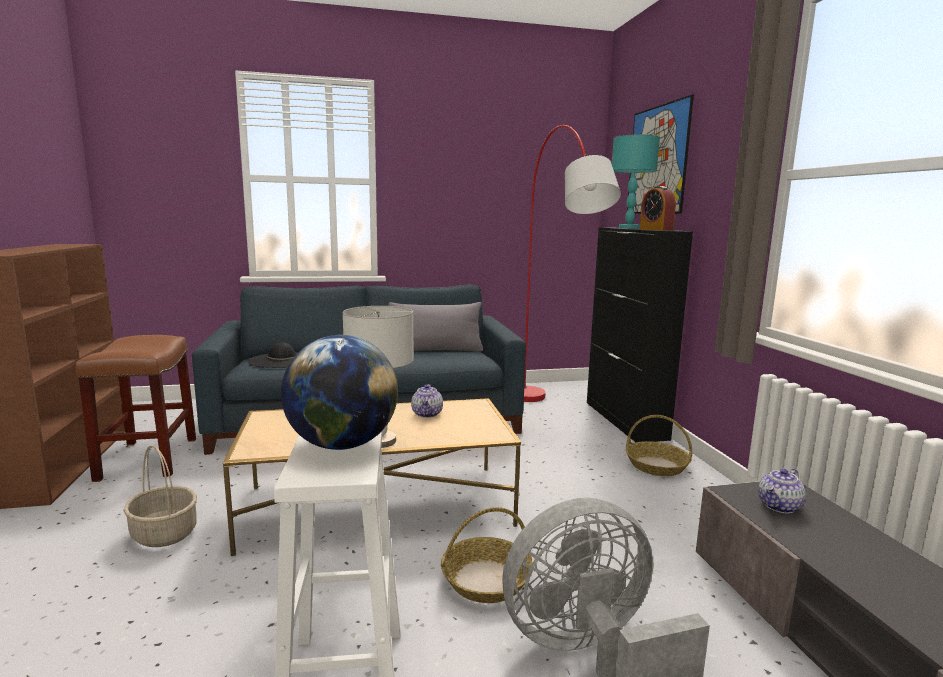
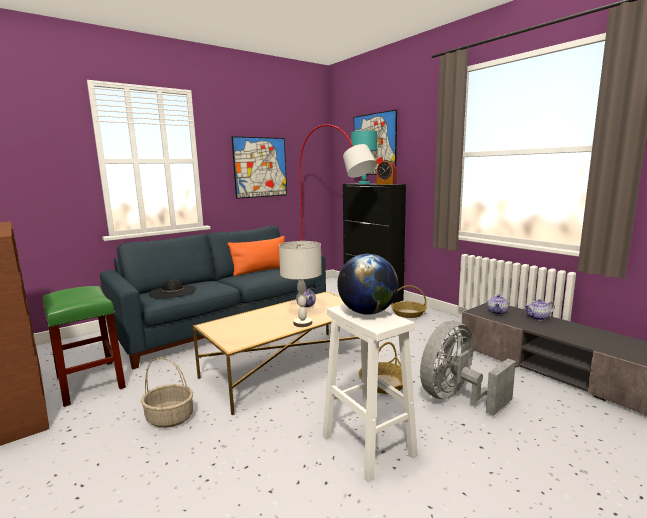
camera: 25 degrees left, 0 degrees up
brown stool [76,335,196,482] -> green stool [43,286,126,407]
grey pillow [388,302,483,351] -> orange pillow [228,236,285,276]
none -> picture [231,136,287,199]
none -> teapot [524,299,555,321]

